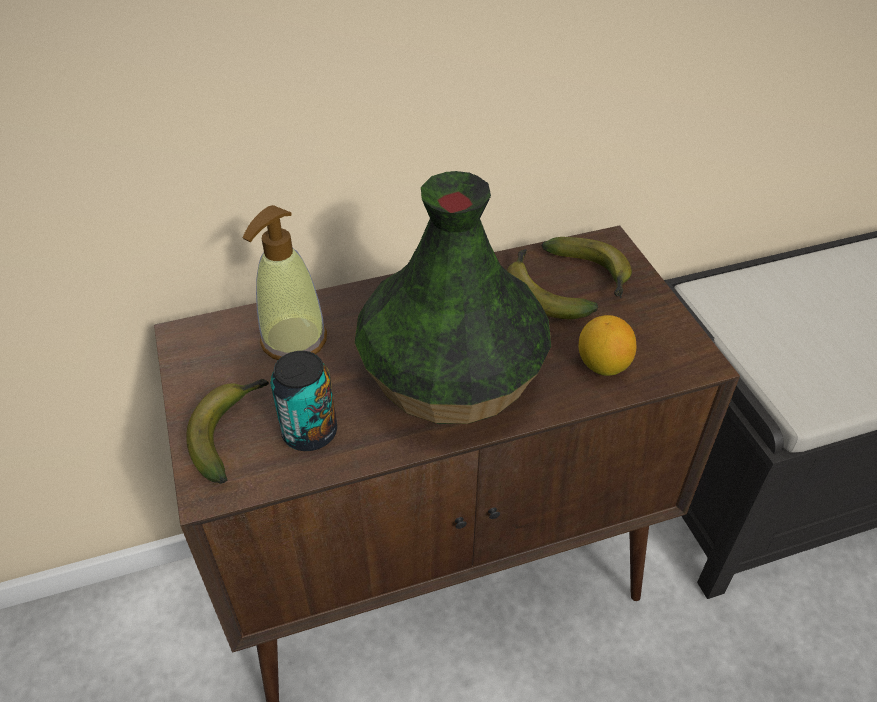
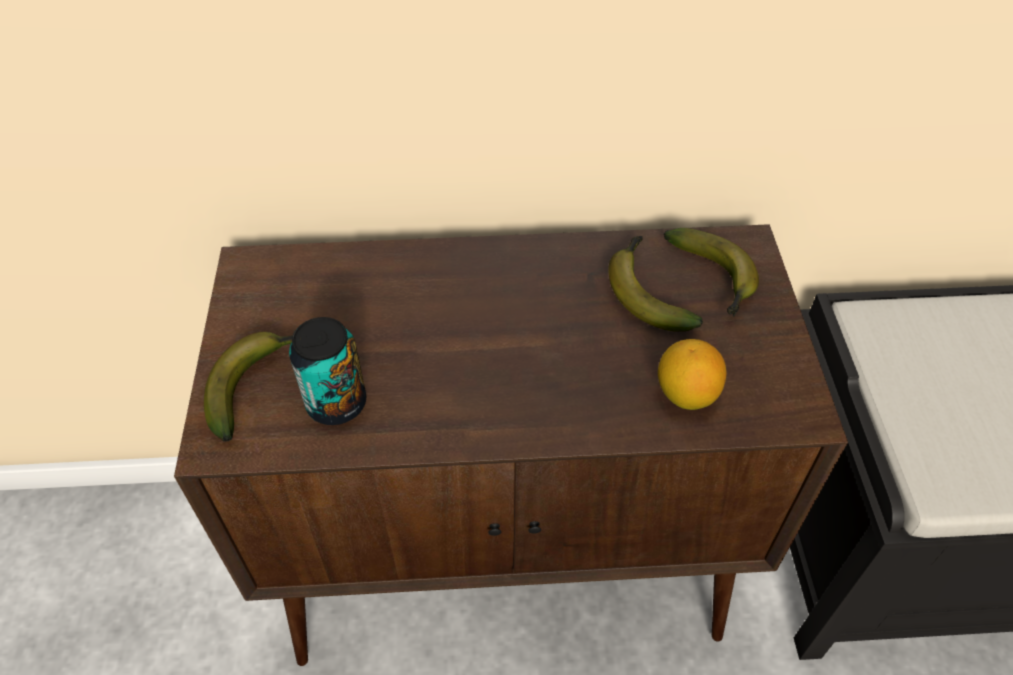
camera: 15 degrees right, 5 degrees up
soap dispenser [242,205,327,360] -> none
vase [354,171,551,424] -> none

